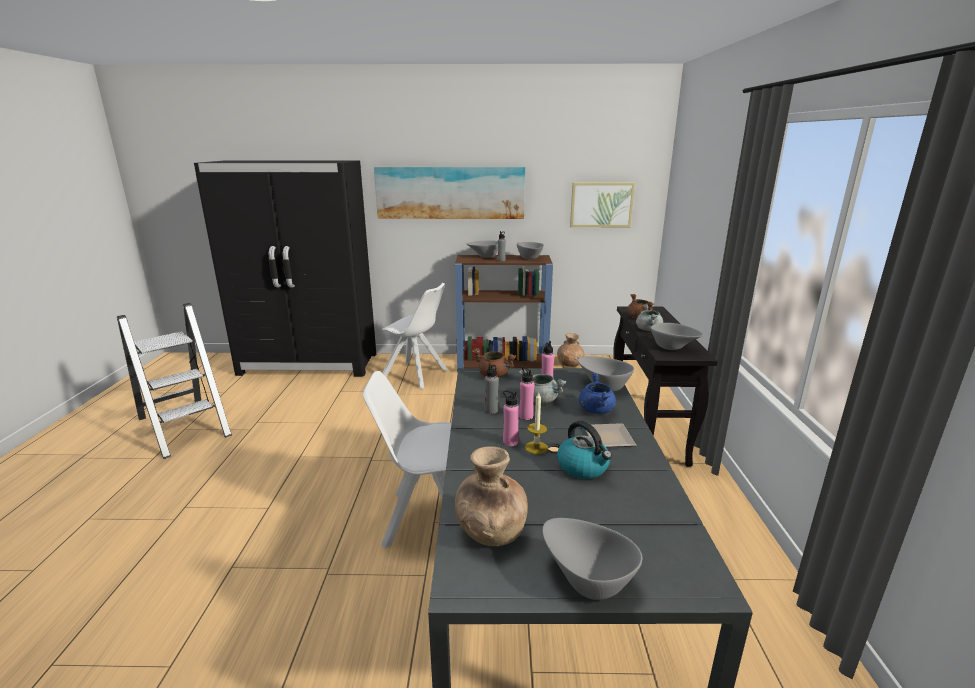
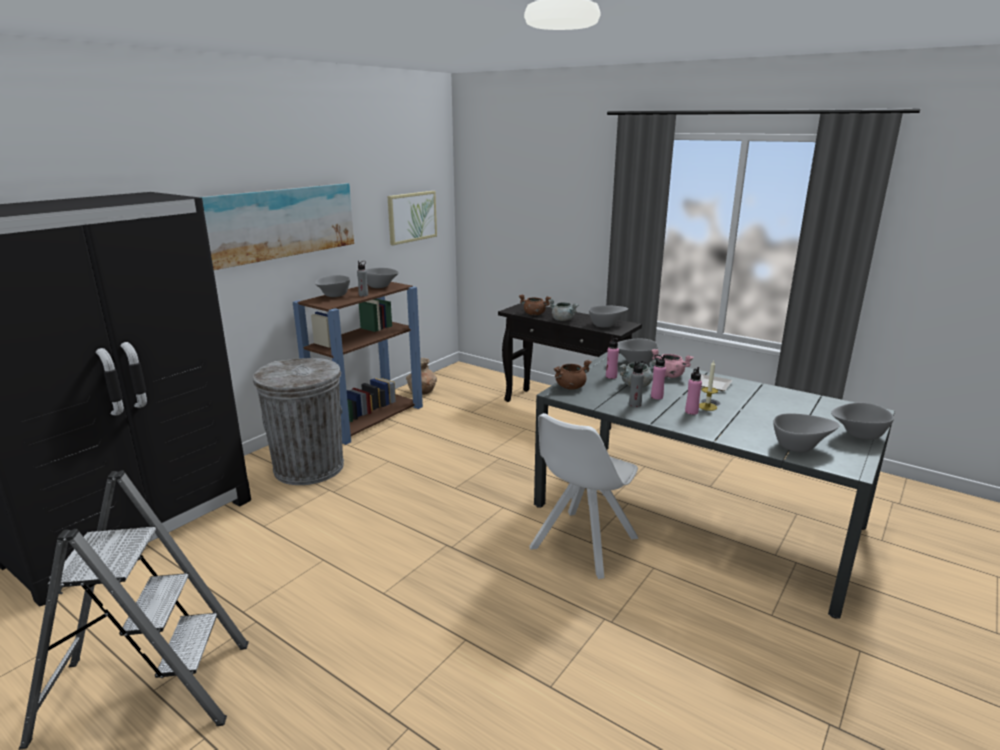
camera: 55 degrees left, 0 degrees up
white chair [382,283,448,389] -> grey trash can [253,358,344,485]
brown vase [455,446,528,546] -> grey bowl [773,413,840,452]
kettle [557,421,612,479] -> none
blue cooking pot [579,373,616,414] -> pink cooking pot [651,349,693,378]

